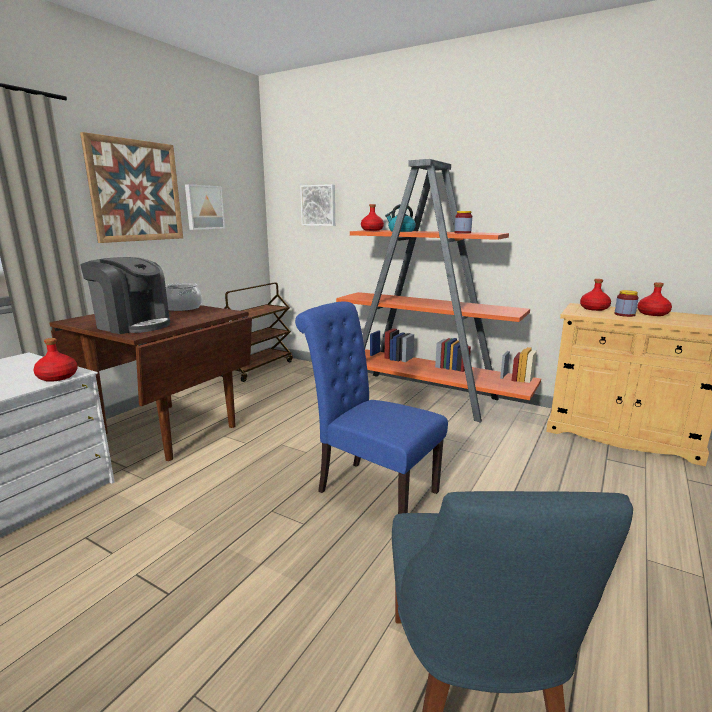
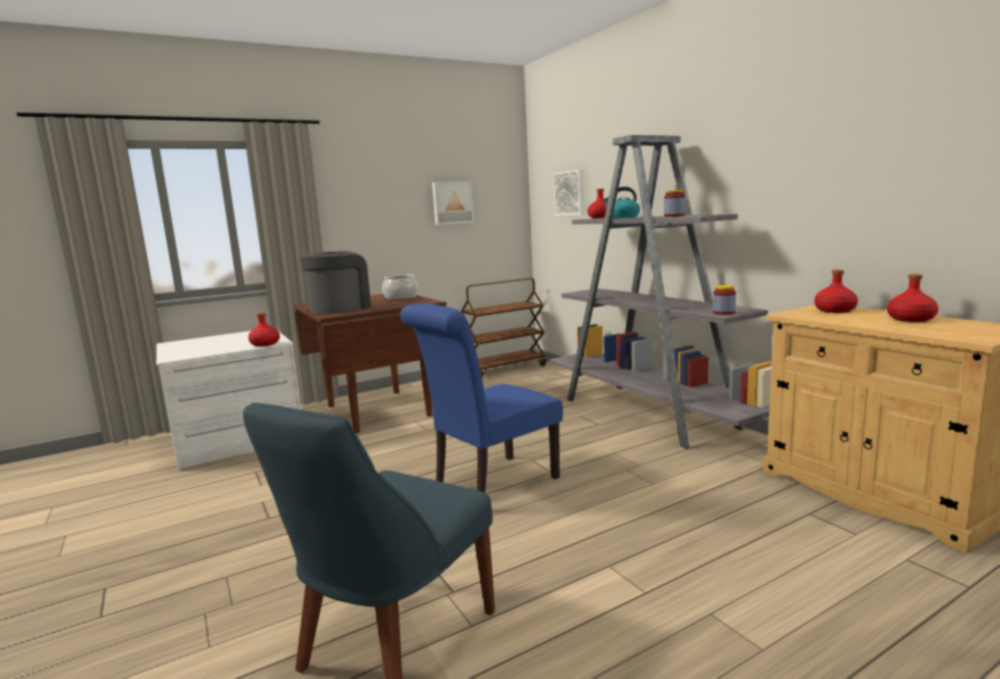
camera: 30 degrees right, 5 degrees down
picture [80,132,183,243] -> none
coffee machine [80,257,170,334] -> coffee machine turned 120 degrees counterclockwise [300,251,371,314]
blue chair [295,302,448,514] -> blue chair turned 105 degrees counterclockwise [400,303,563,493]
orange bookcase [336,159,541,422] -> grey bookcase [549,135,772,449]
jar [614,290,639,317] -> jar moved to [713,285,736,315]

